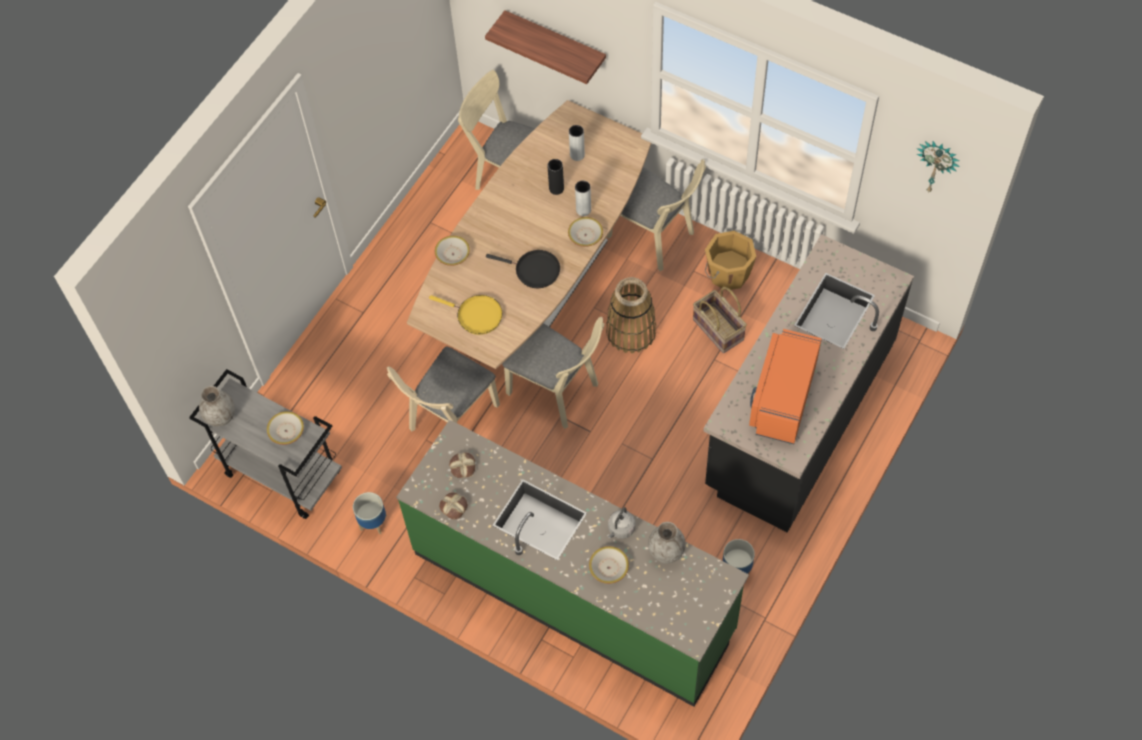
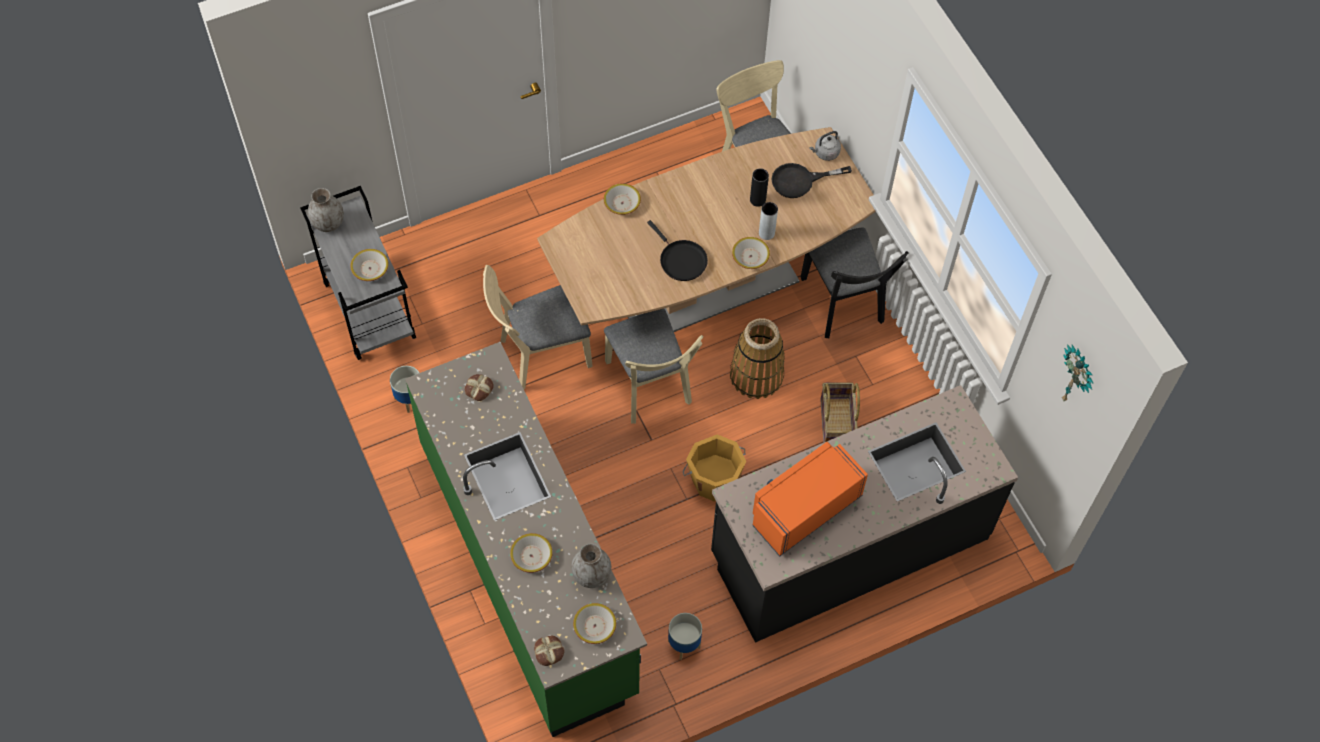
camera: 30 degrees right, 0 degrees up
yellow frying pan [429,295,502,335] -> none
bread [439,493,468,519] -> bread moved to [534,636,564,666]
shelf [485,10,606,84] -> none
grey vase [569,125,585,161] -> black frying pan [771,163,852,198]
beige chair [607,159,706,271] -> black chair [801,227,909,338]
grey kettle [608,507,635,539] -> grey kettle moved to [809,131,841,161]
orange bucket [705,231,756,290] -> orange bucket moved to [683,435,746,502]
none -> bowl [573,603,616,644]

